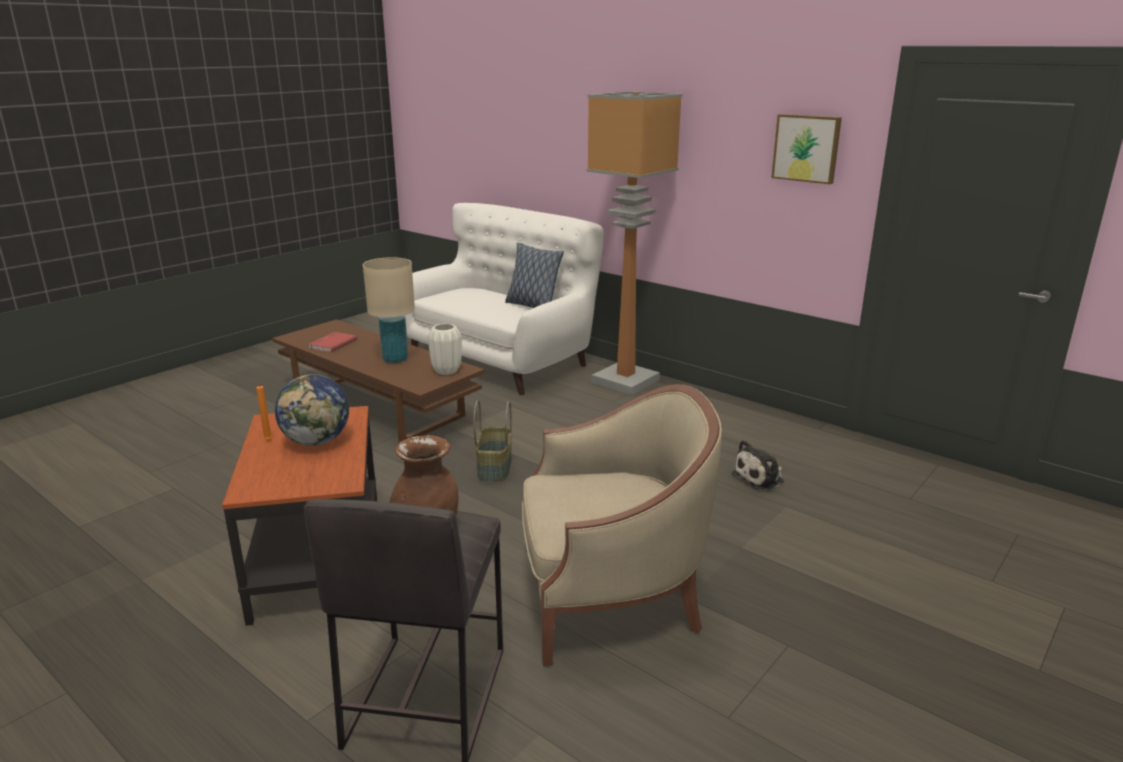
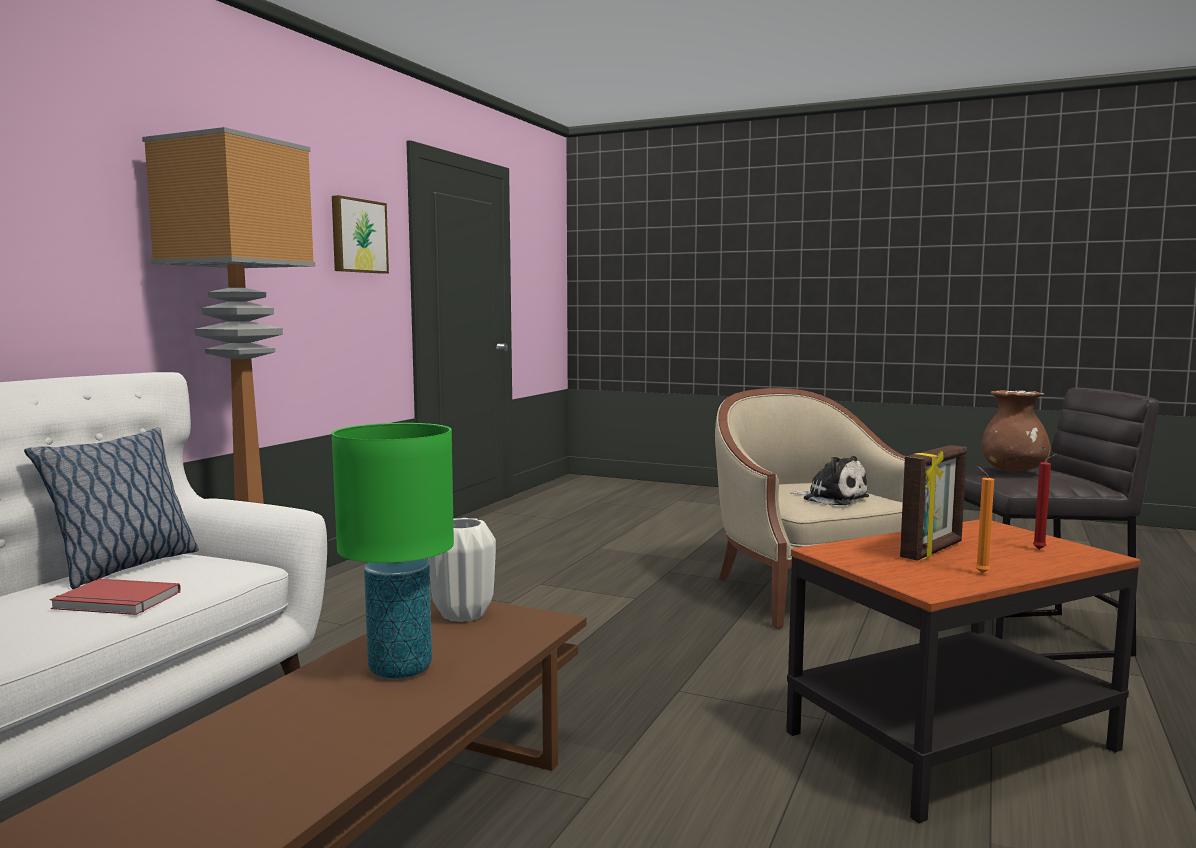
camera: 105 degrees left, 15 degrees down
globe [275,374,349,446] -> picture frame [900,445,967,561]
red book [308,332,357,352] -> red book moved to [50,579,181,615]
beige table lamp [363,257,415,363] -> green table lamp [332,423,454,679]
basket [473,400,512,482] -> none
plush toy [731,440,784,490] -> plush toy moved to [791,456,869,506]
none -> red candle [1033,454,1057,550]

